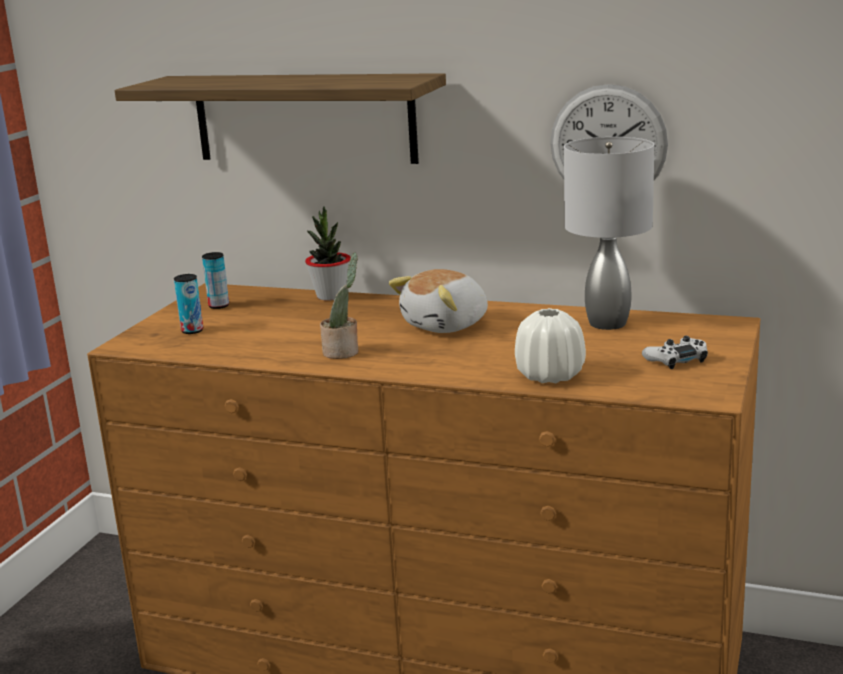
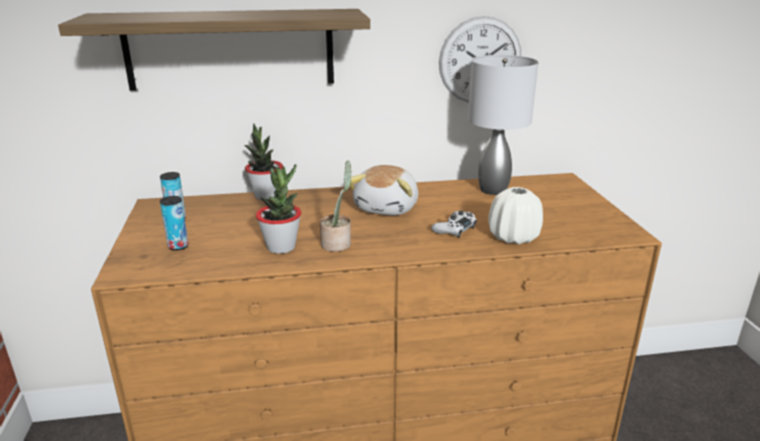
camera: 30 degrees left, 5 degrees up
white game controller [642,336,708,369] -> white game controller moved to [431,211,477,238]
none -> potted plant [256,164,301,254]

